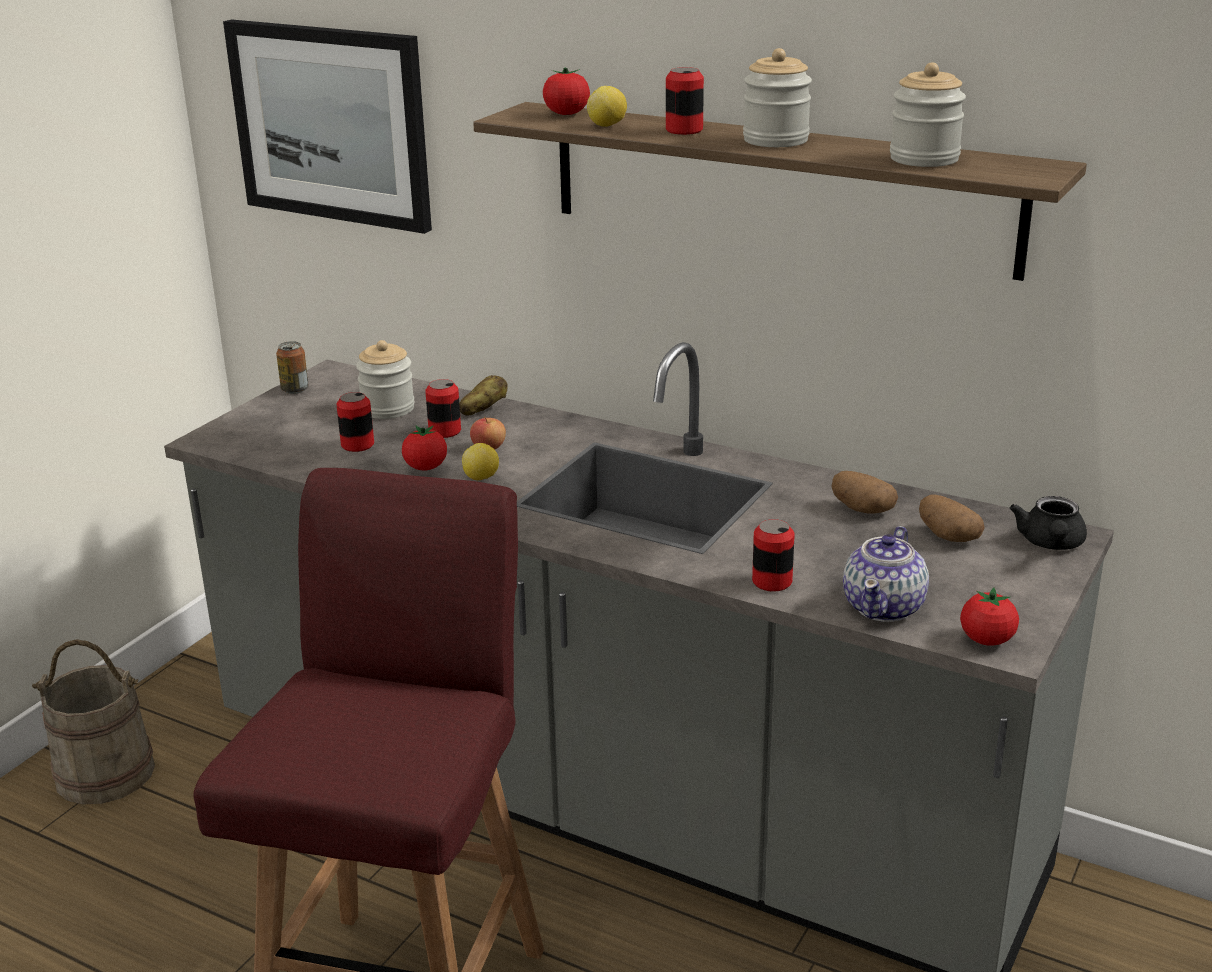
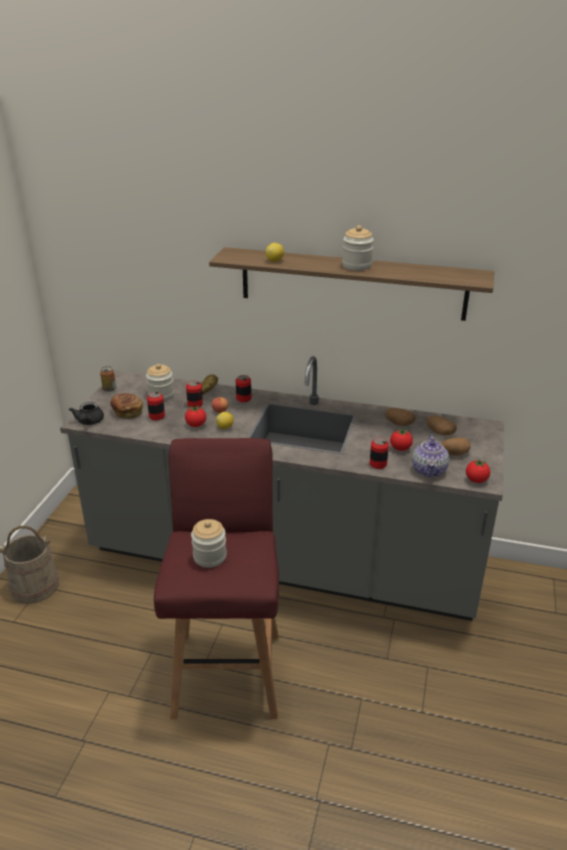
camera: 15 degrees left, 5 degrees up
picture [223,20,432,234] -> none
tomato [543,67,590,115] -> tomato moved to [390,428,413,451]
can [666,67,704,135] -> can moved to [236,375,251,402]
jar [890,62,966,167] -> jar moved to [191,519,227,568]
black teapot [1010,496,1087,550] -> black teapot moved to [69,402,104,425]
none -> bread [110,393,143,419]
none -> potato [441,438,471,456]

